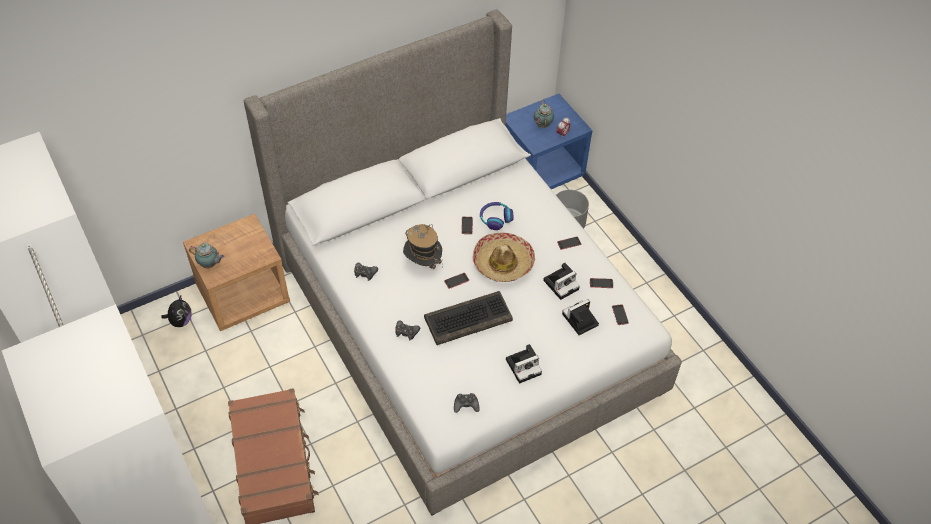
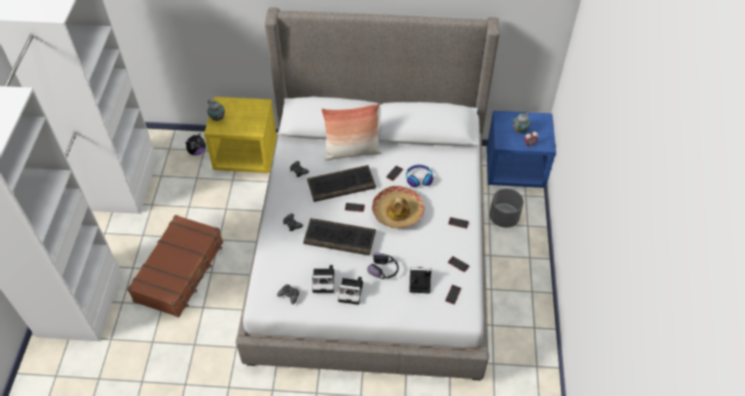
camera: 35 degrees right, 0 degrees up
brown nightstand [183,214,290,331] -> yellow nightstand [204,97,277,173]
hat [403,224,442,269] -> keyboard [307,165,376,202]
camera [543,263,580,300] -> camera moved to [312,265,334,293]
none -> pillow [321,104,382,161]
none -> headphones [367,252,399,279]

